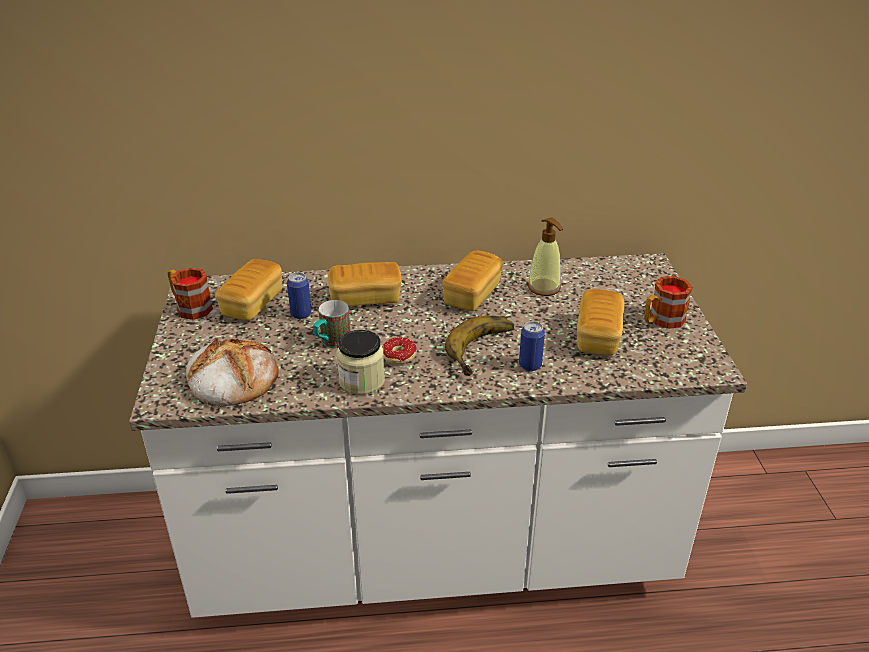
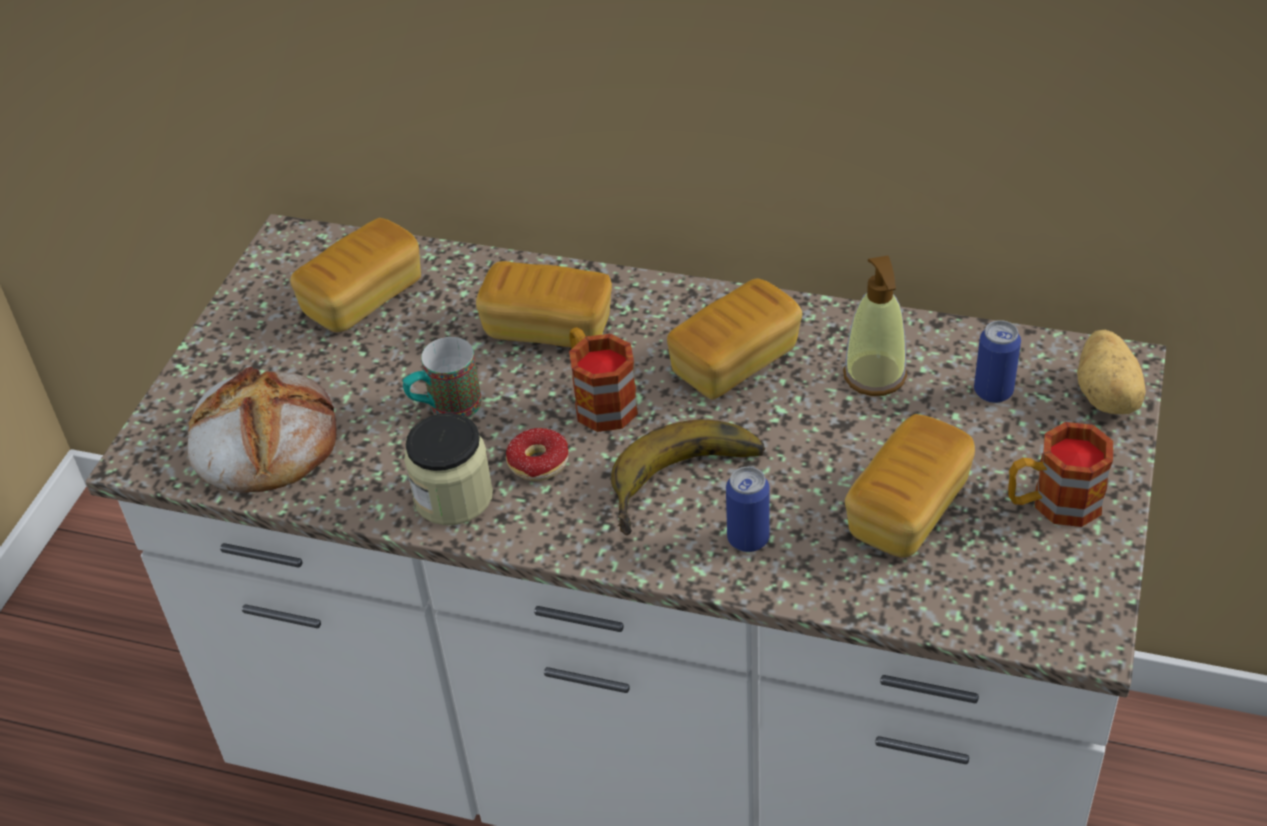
camera: 25 degrees right, 10 degrees up
mug [168,268,213,320] -> mug moved to [569,327,638,432]
can [287,272,312,319] -> can moved to [974,320,1021,403]
none -> potato [1077,330,1146,414]

